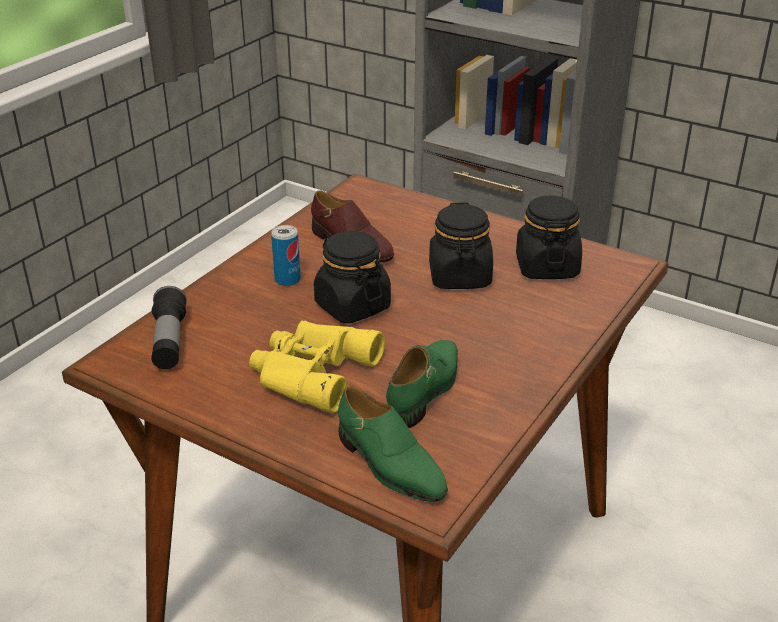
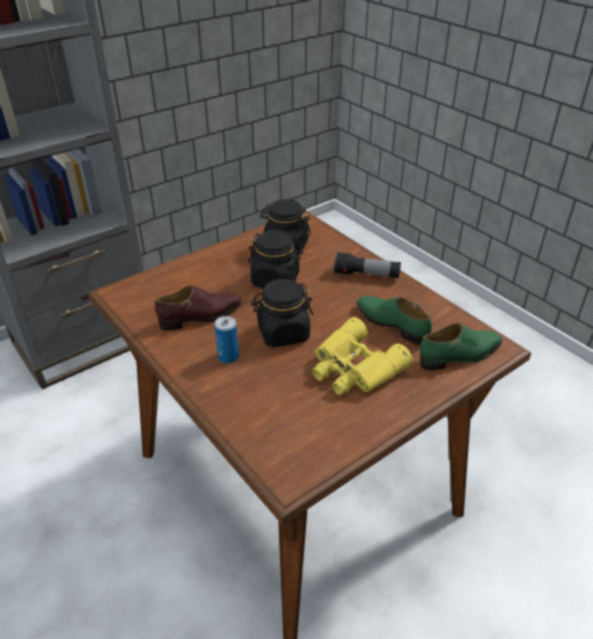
camera: 70 degrees left, 5 degrees up
flashlight [151,286,187,369] -> flashlight moved to [334,252,401,278]

